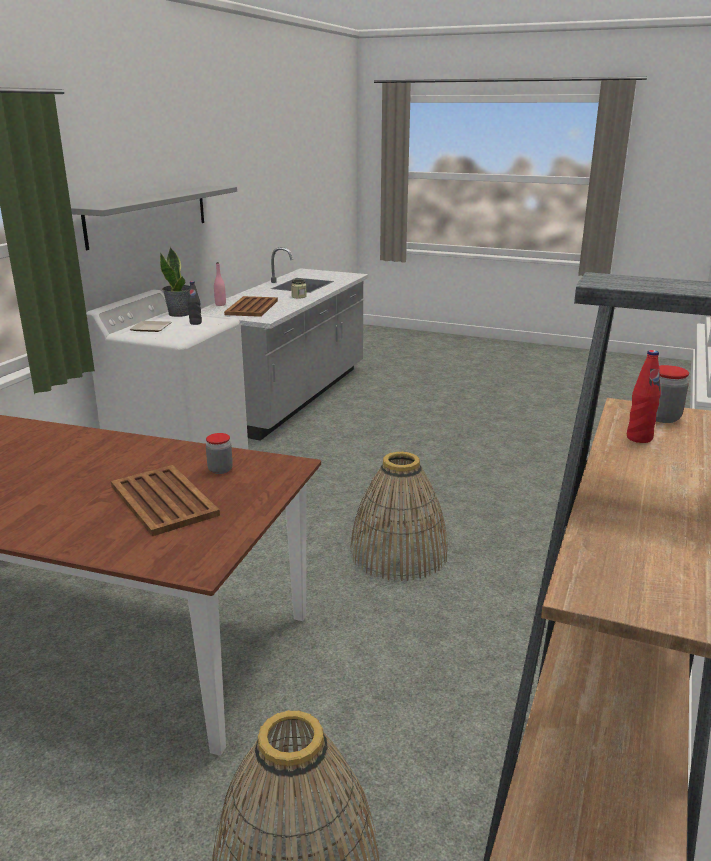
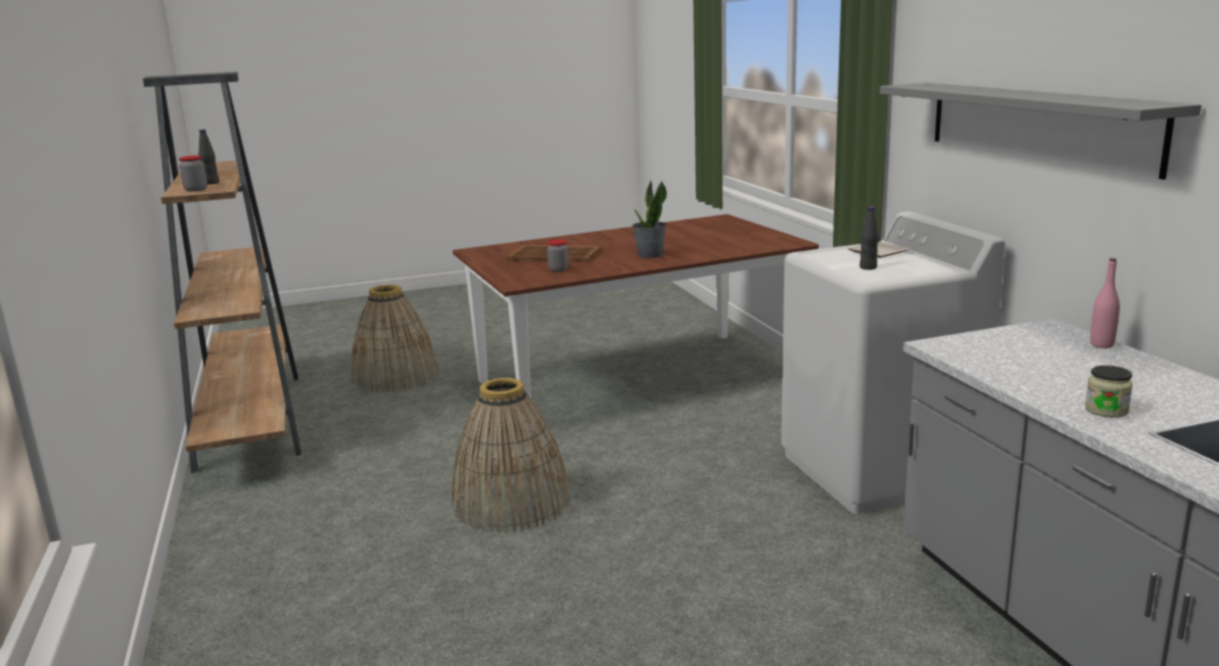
camera: 140 degrees right, 5 degrees down
potted plant [160,247,190,317] -> potted plant moved to [632,180,667,258]
brown tray [224,296,278,317] -> none
red bottle [627,350,661,443] -> black bottle [199,129,219,185]

